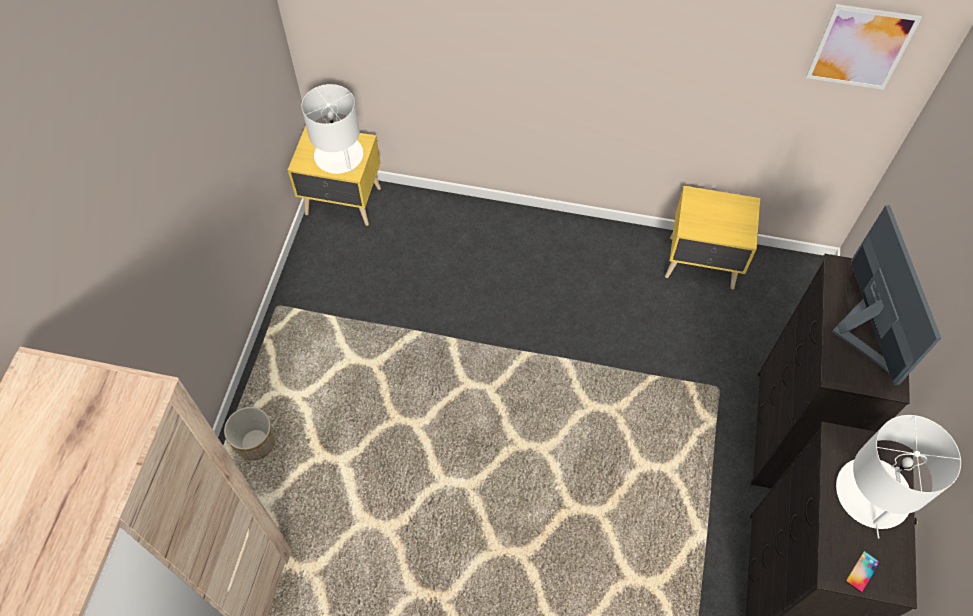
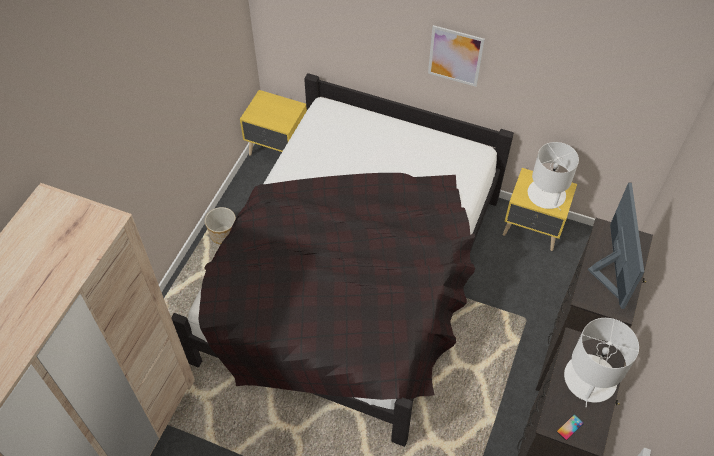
camera: 10 degrees right, 5 degrees down
planter [224,407,275,460] -> planter moved to [205,207,236,244]
white table lamp [301,84,363,174] -> white table lamp moved to [528,142,579,211]
picture [806,4,922,90] -> picture moved to [428,25,485,87]
none -> black bed [171,73,514,447]

